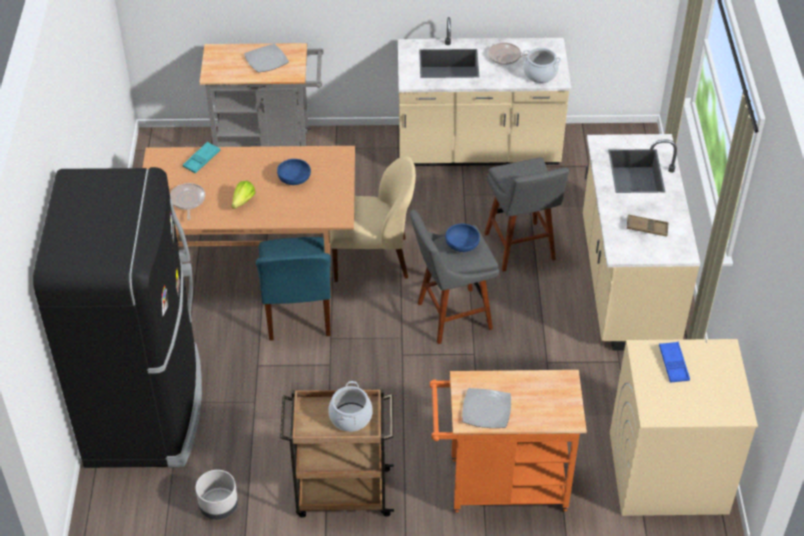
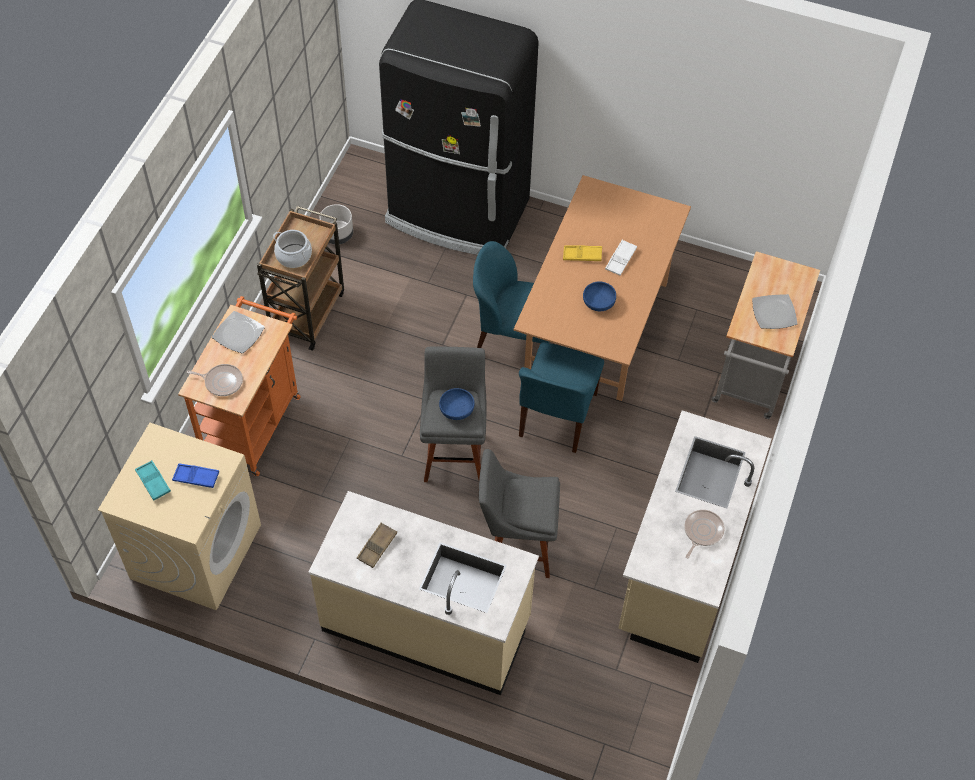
camera: 110 degrees right, 10 degrees up
frying pan [170,183,205,220] -> frying pan moved to [187,364,243,396]
turquoise tray [183,142,220,173] -> turquoise tray moved to [135,460,171,501]
lettuce [232,181,256,209] -> yellow tray [563,245,602,261]
beige chair [330,156,416,282] -> blue chair [519,342,604,453]
cooking pot [523,48,561,83] -> none
none -> white tray [605,240,637,276]

